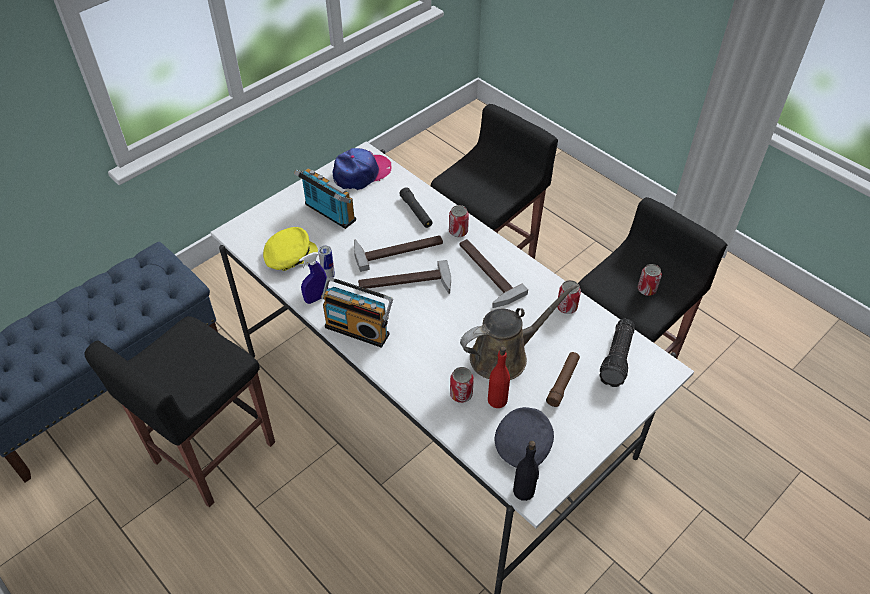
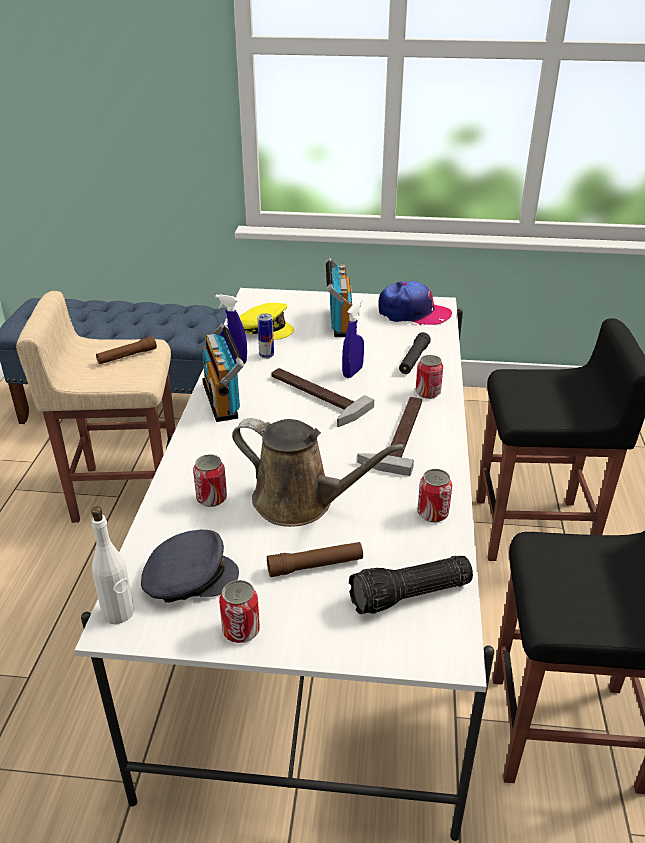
camera: 50 degrees right, 15 degrees down
black stool [84,316,275,507] -> beige stool [16,291,175,523]
hammer [354,235,443,272] -> blue spray bottle [342,300,364,378]
red bottle [488,347,510,408] -> none
black bottle [513,441,539,501] -> white bottle [91,506,134,624]
can [638,264,662,296] -> can moved to [219,580,260,643]
none -> brown flashlight [96,336,157,364]

